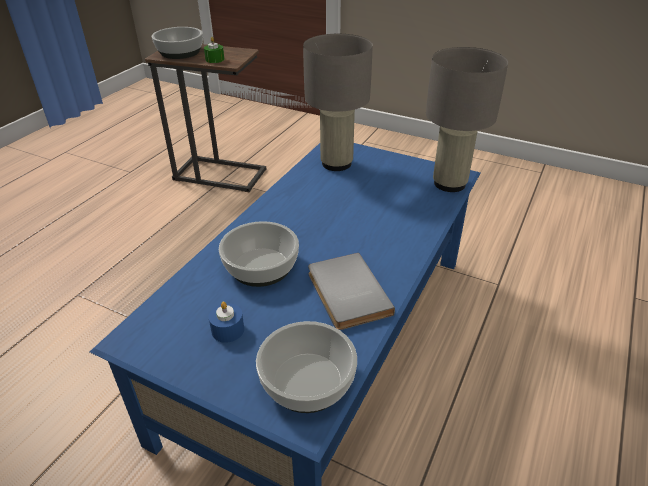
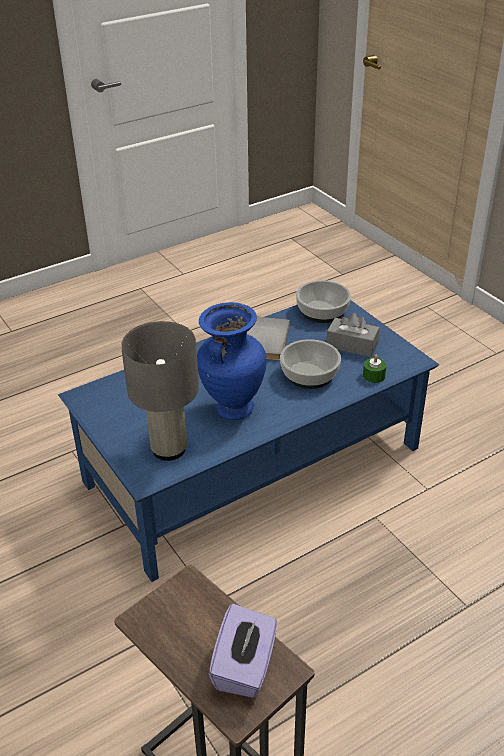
camera: 150 degrees left, 0 degrees up
bowl [152,27,203,59] -> purple tissue box [209,604,277,698]
green candle [204,37,224,63] -> green candle moved to [363,355,386,383]
blue candle [209,302,244,343] -> grey tissue box [327,313,380,357]
grey table lamp [426,47,508,192] -> none
none -> blue vase [197,302,266,420]

